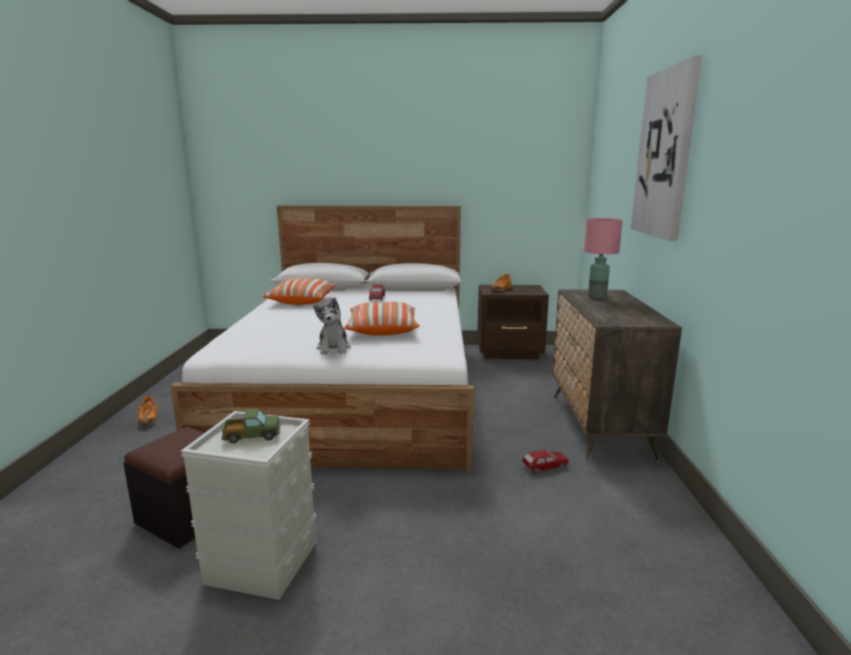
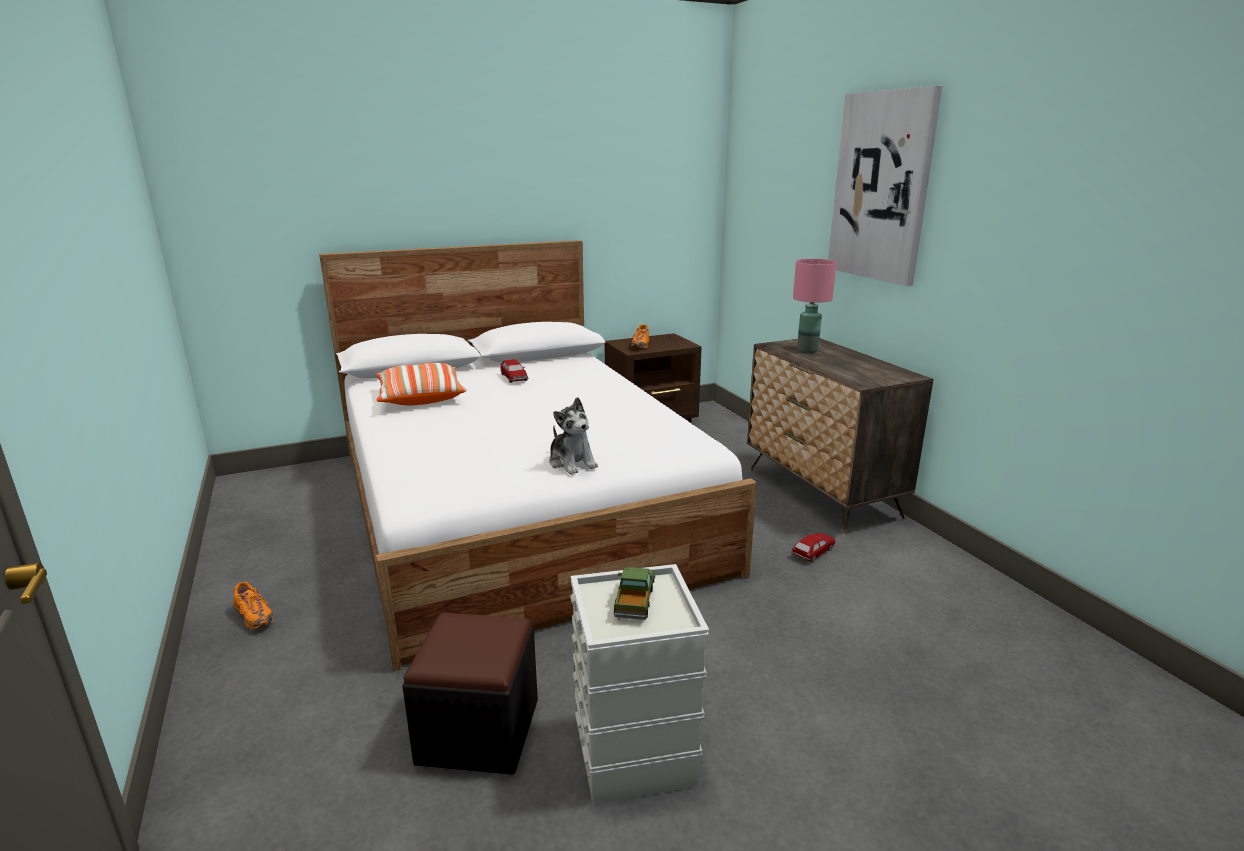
camera: 25 degrees left, 5 degrees up
toy truck [222,409,281,443] -> toy truck turned 45 degrees counterclockwise [614,567,655,620]
pillow [344,302,420,336] -> none

